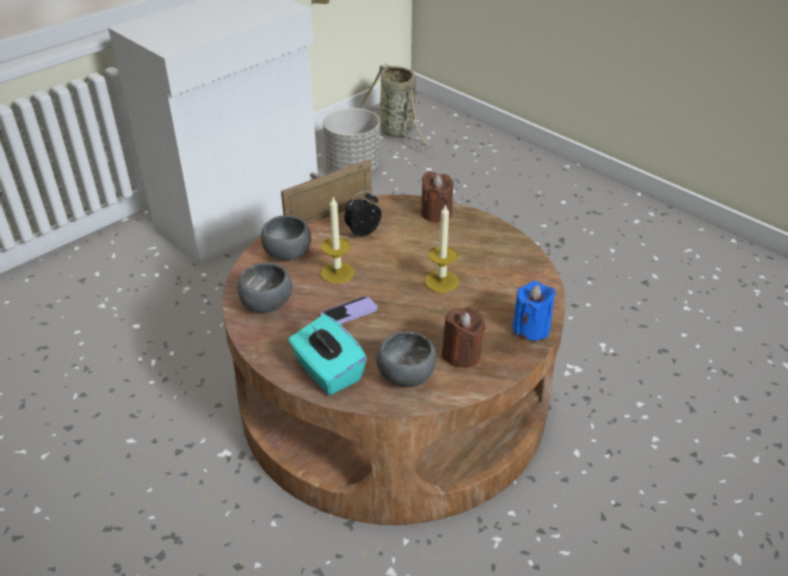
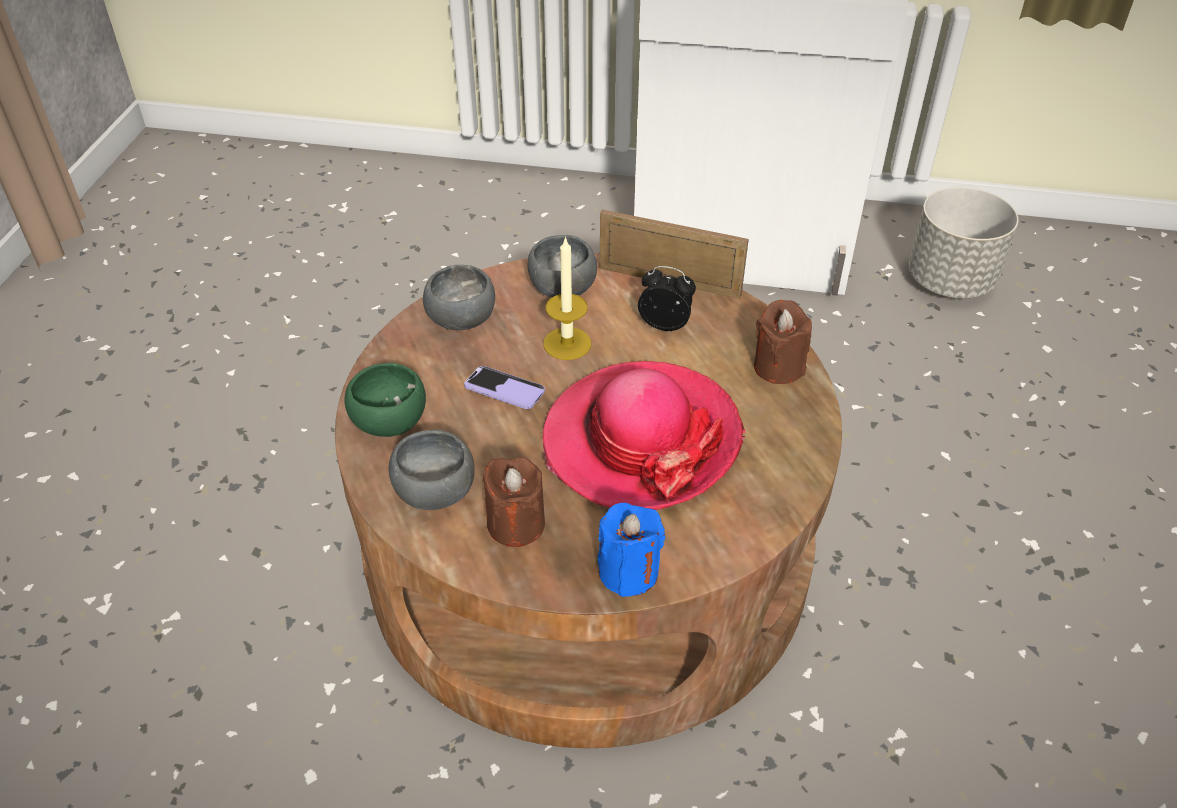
camera: 55 degrees right, 5 degrees up
turquoise tissue box [288,314,367,395] -> green bowl [344,363,426,437]
basket [360,64,432,148] -> none
candle [425,204,459,293] -> hat [543,361,745,510]

